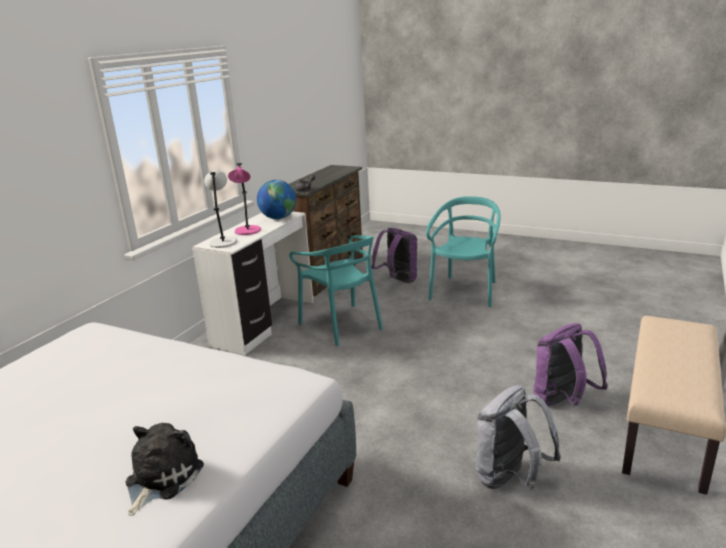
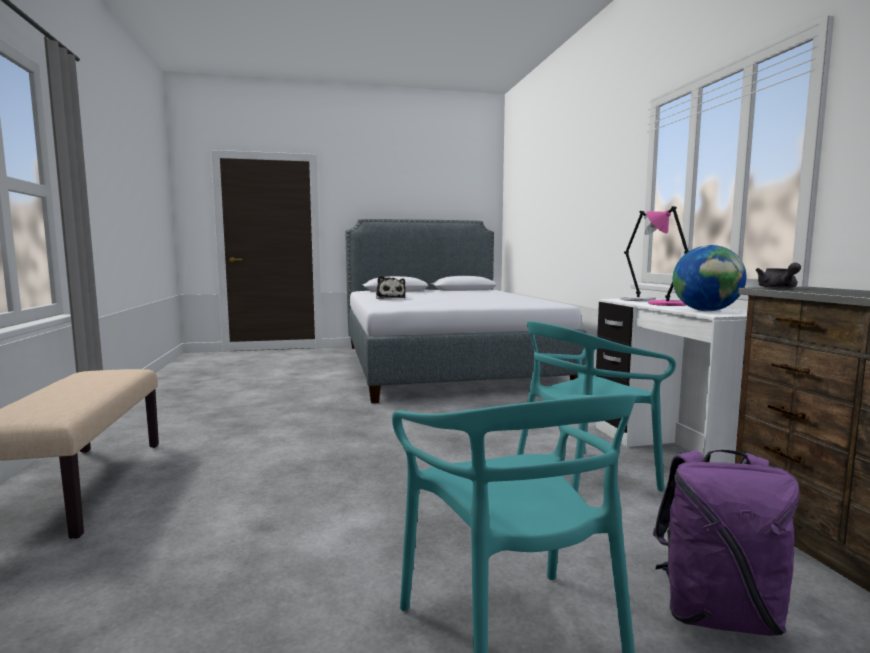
camera: 140 degrees right, 15 degrees down
turquoise chair [289,235,383,346] -> turquoise chair turned 45 degrees counterclockwise [517,321,676,493]
grey backpack [475,385,561,490] -> none
purple backpack [533,323,608,406] -> none

